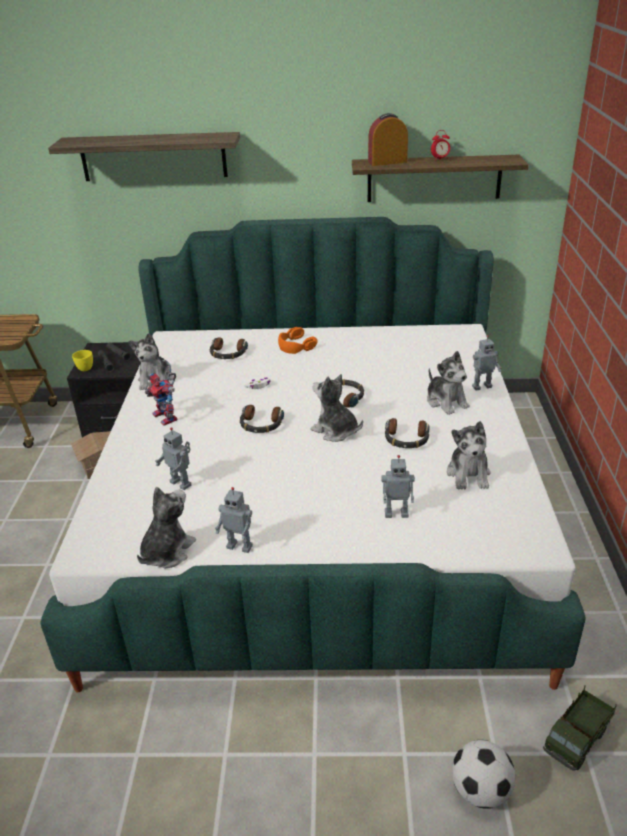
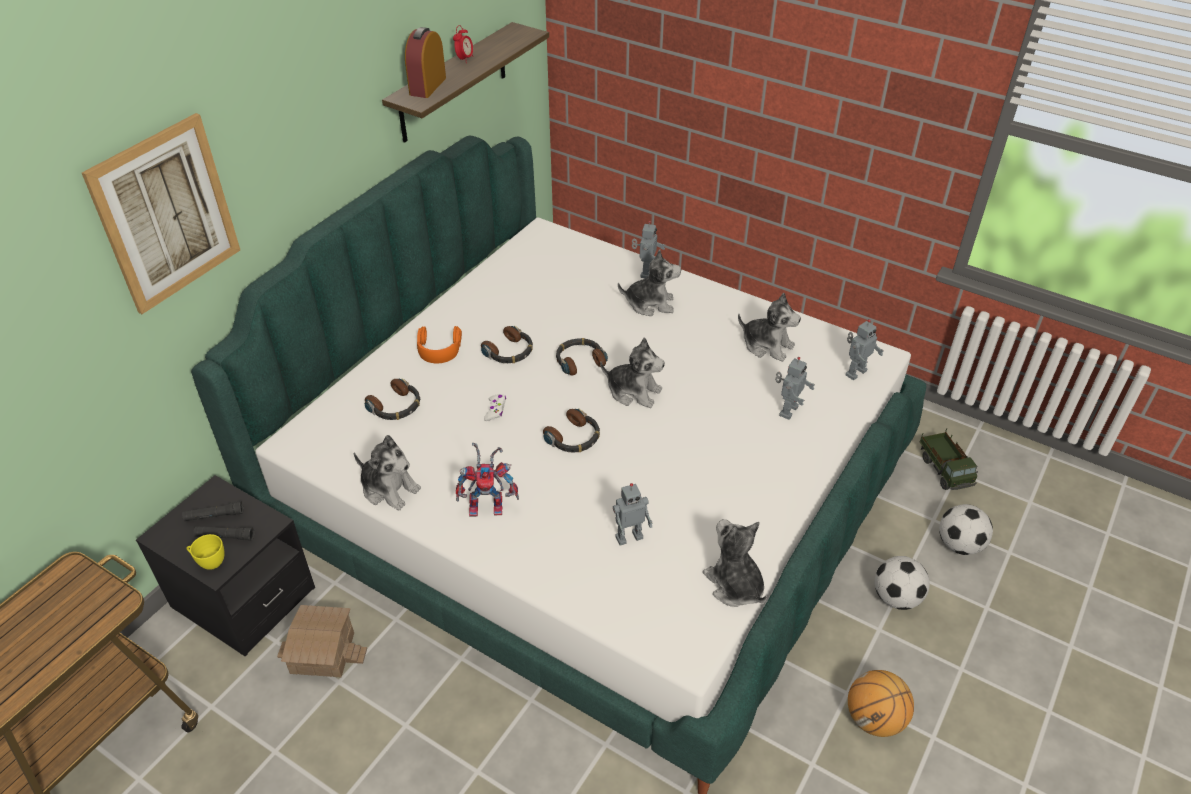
camera: 60 degrees left, 10 degrees up
shelf [48,132,240,181] -> picture [82,113,240,314]
toy robot [215,487,253,553] -> toy robot moved to [845,319,884,380]
plush toy [311,374,363,442] -> plush toy turned 135 degrees counterclockwise [600,338,665,408]
headphones [385,418,430,448] -> headphones moved to [481,326,533,363]
none -> basketball [848,670,914,737]
none -> football [875,556,930,610]

